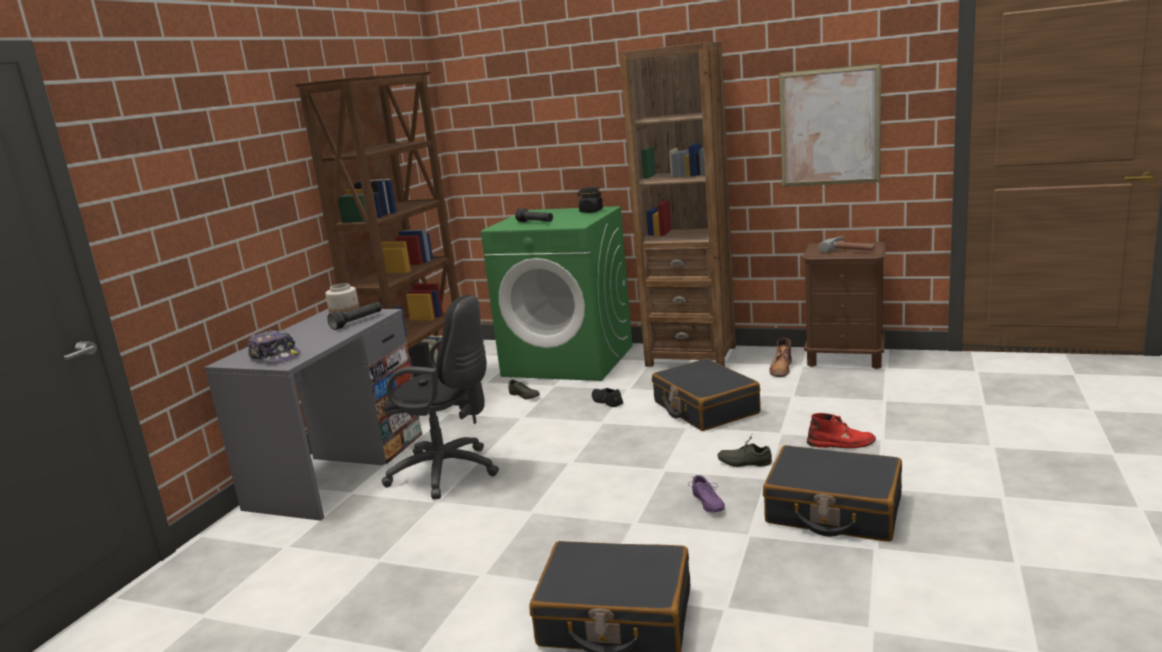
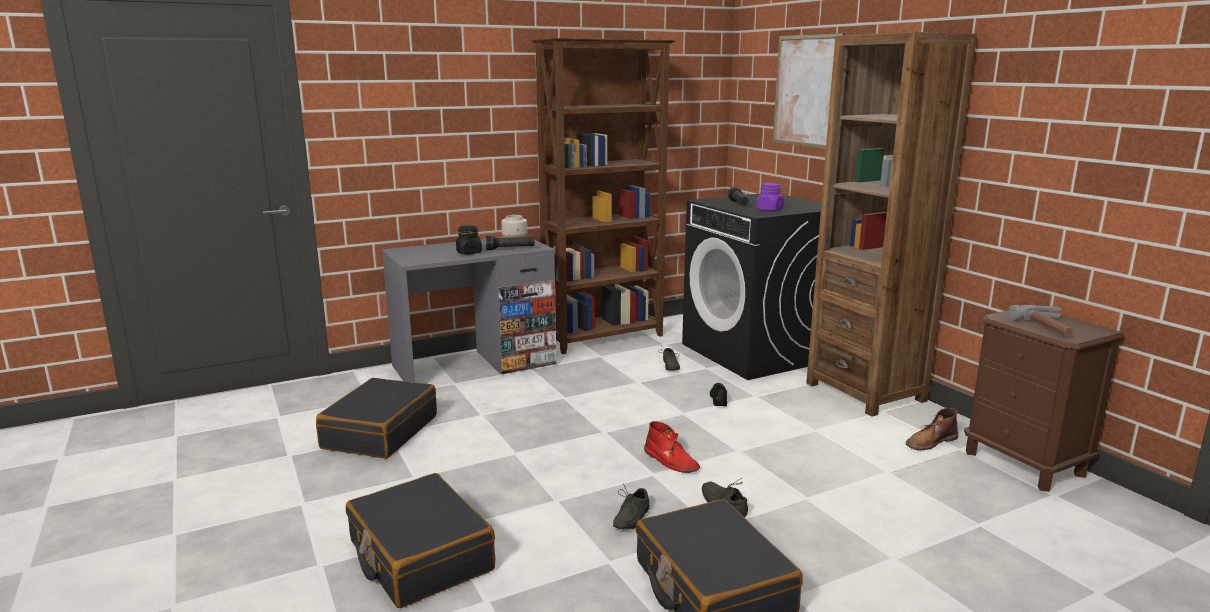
camera: 40 degrees right, 0 degrees up
cap [248,330,300,363] -> none
black office chair [382,295,499,499] -> none
green washing machine [481,206,633,381] -> black washing machine [682,193,821,380]
black jar [577,187,603,213] -> black jar moved to [456,225,482,254]
black suitcase [652,358,761,431] -> black suitcase moved to [316,378,437,458]
purple shoe [688,475,725,512] -> grey shoe [613,484,650,530]
picture [779,63,881,187] -> picture moved to [773,33,845,149]
red boot [807,413,876,448] -> red boot moved to [644,421,700,473]
none -> purple jar [756,183,784,211]

